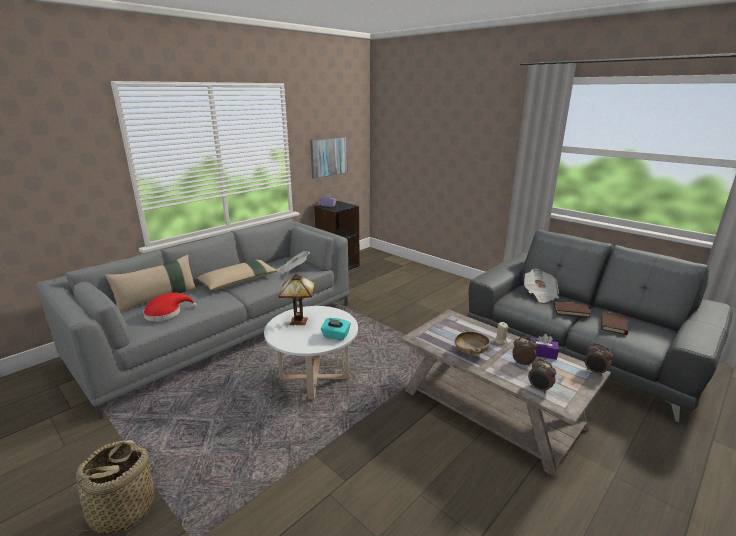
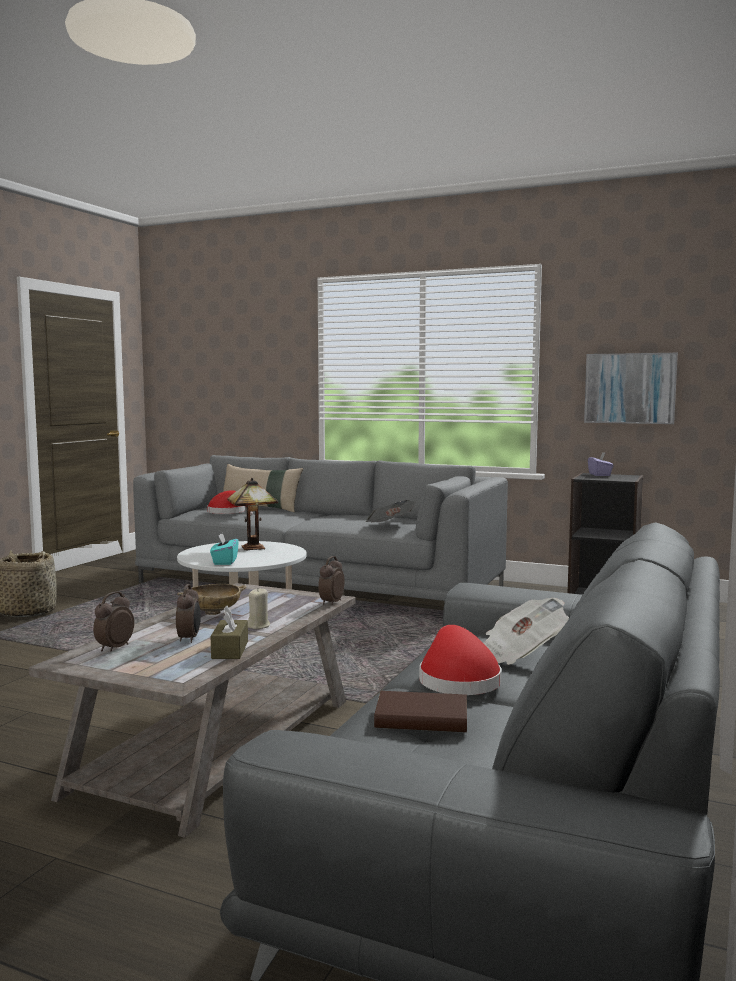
camera: 70 degrees right, 15 degrees down
beige pillow [196,260,278,290] -> none
purple tissue box [529,334,559,360] -> brown tissue box [211,606,248,659]
brown book [553,301,591,318] -> red hat [419,625,501,695]
alarm clock [584,343,613,376] -> alarm clock moved to [318,556,345,605]

